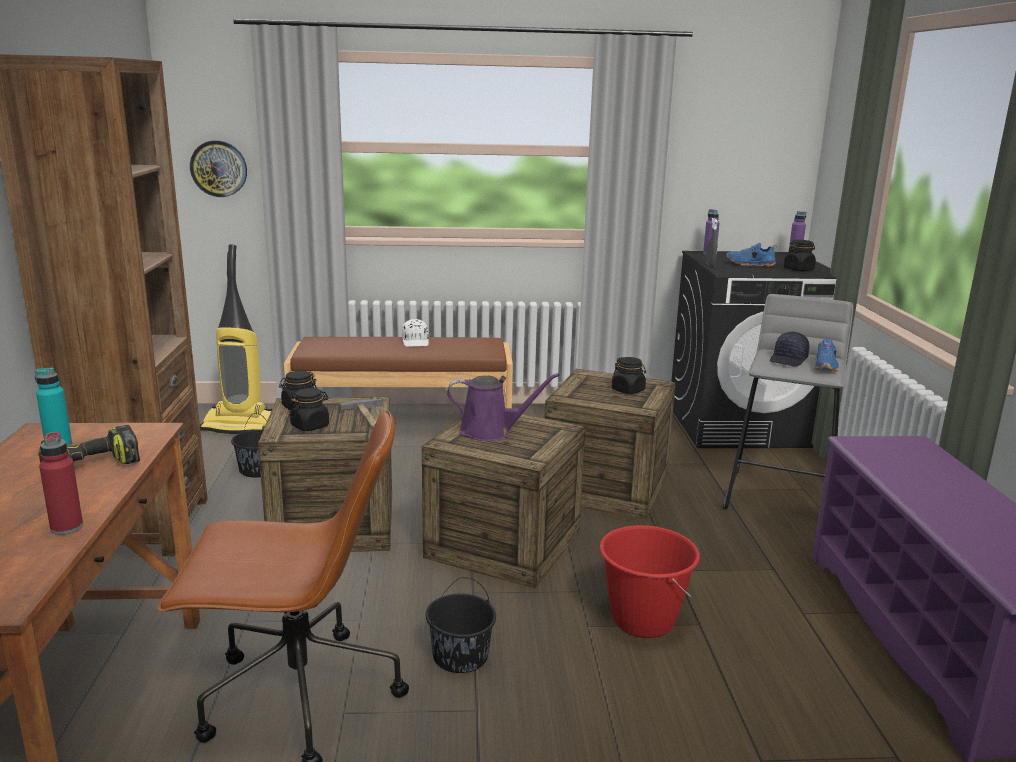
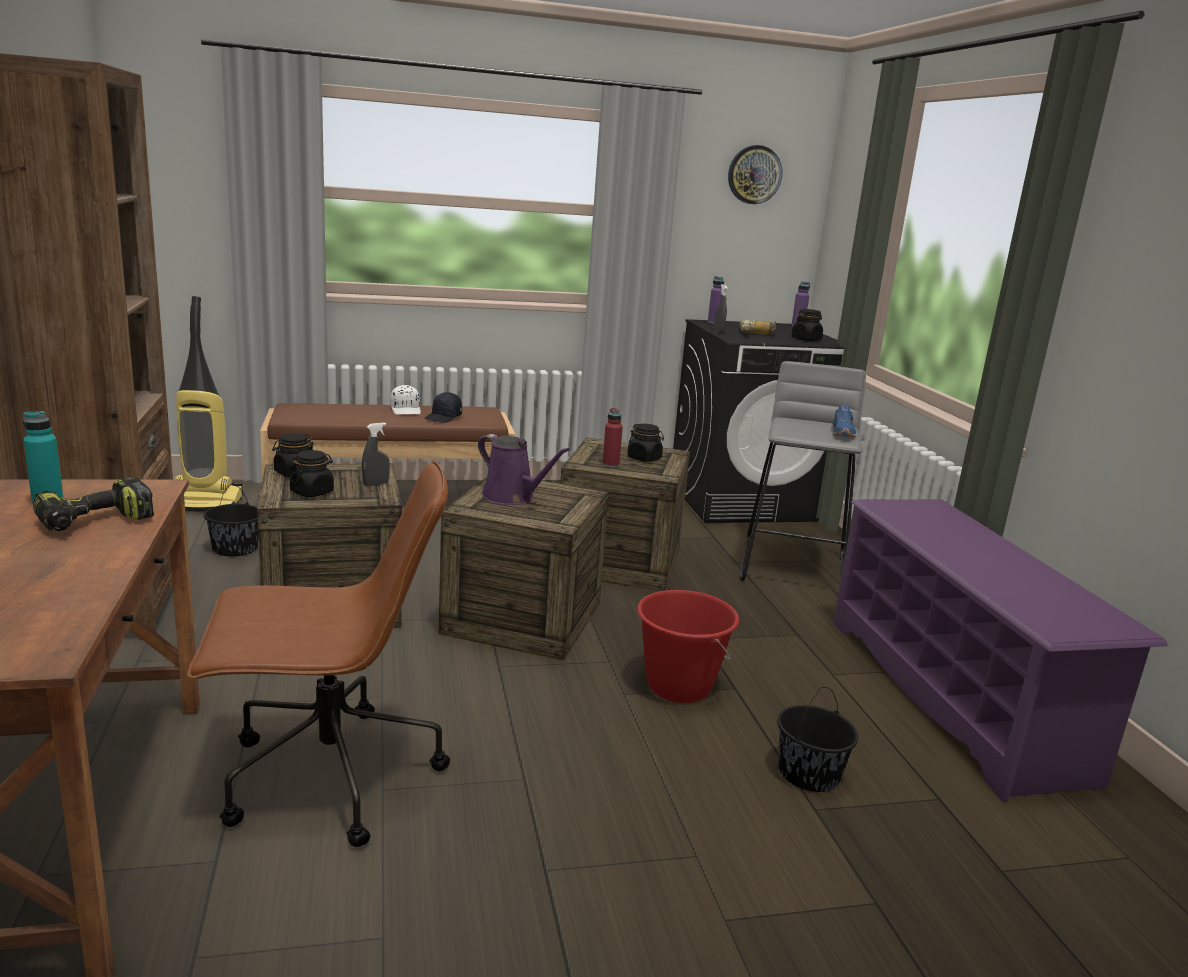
camera: 10 degrees left, 0 degrees up
red bottle [39,432,83,535] -> red bottle moved to [602,408,623,468]
wall clock [190,140,247,197] -> wall clock moved to [728,145,783,204]
hammer [339,399,383,429] -> grey spray bottle [362,423,390,486]
black bucket [426,578,496,673] -> black bucket moved to [777,687,858,792]
purple watering can [447,373,560,441] -> purple watering can turned 45 degrees clockwise [478,434,570,505]
blue shoe [726,243,777,267] -> power drill [739,320,776,335]
black cap [770,332,809,367] -> black cap moved to [424,392,462,423]

